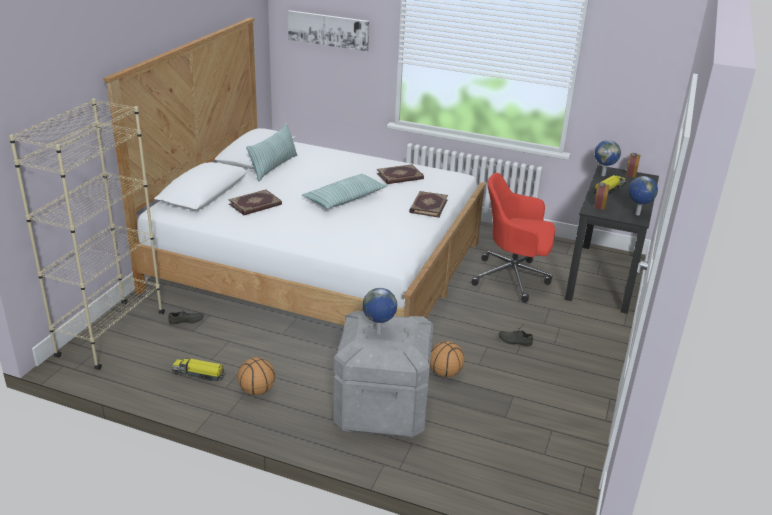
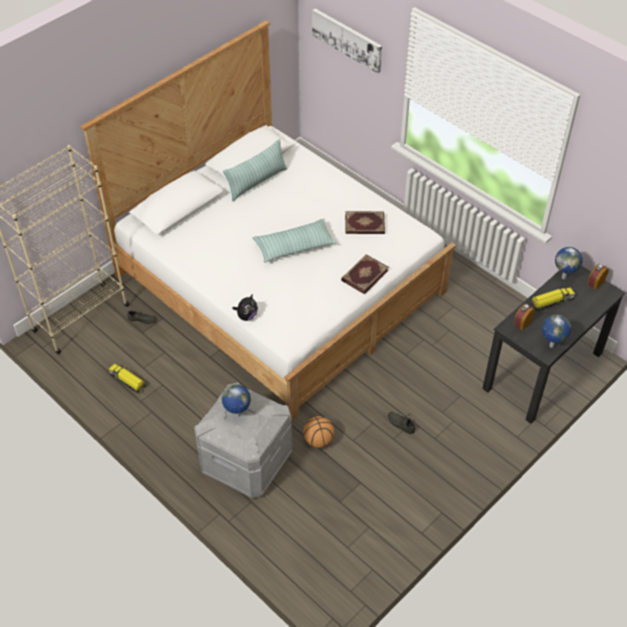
camera: 25 degrees right, 20 degrees up
book [229,190,282,215] -> none
basketball [237,357,275,395] -> none
red office chair [471,173,555,303] -> none
none -> plush toy [232,294,258,321]

